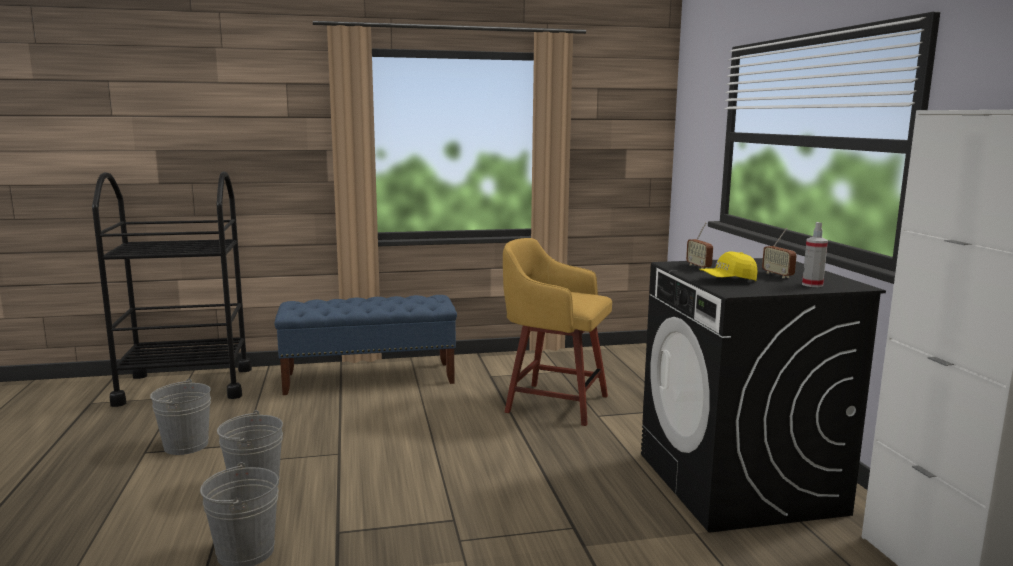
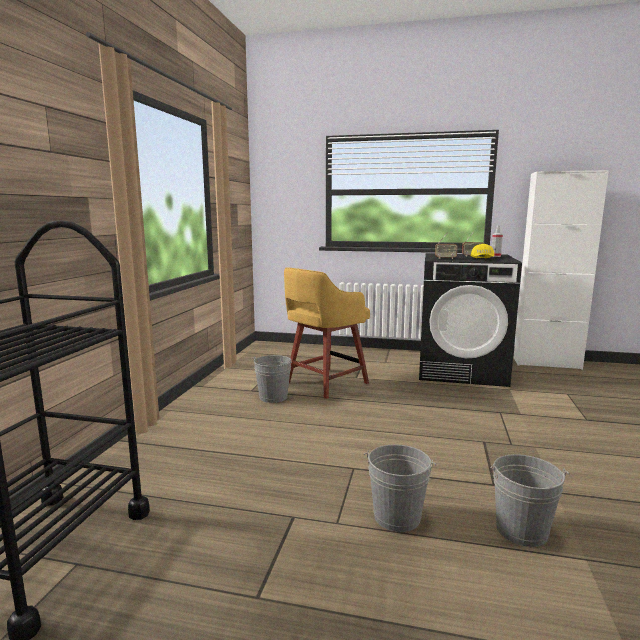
camera: 65 degrees left, 0 degrees up
grey bucket [150,379,211,455] -> grey bucket moved to [252,355,292,403]
blue bench [274,295,457,395] -> none

